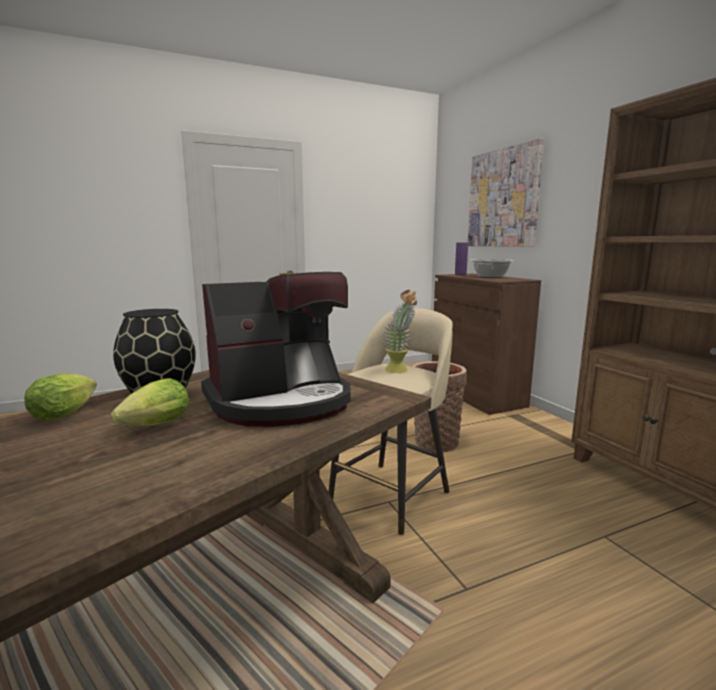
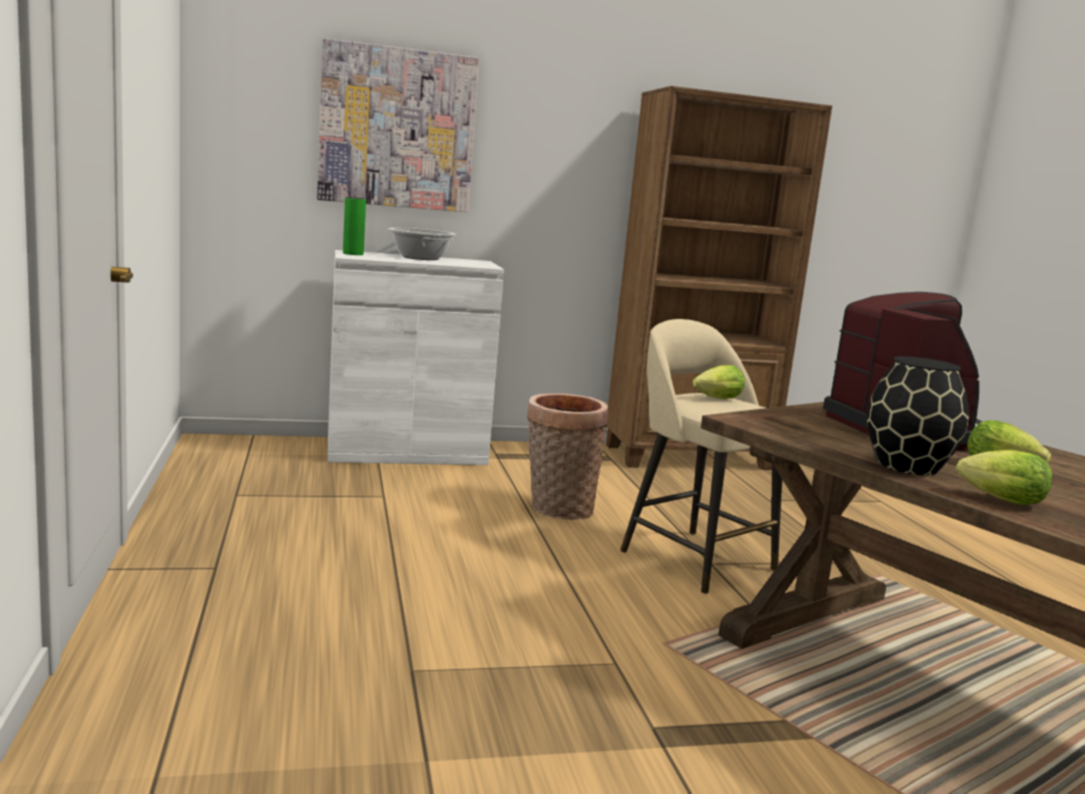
camera: 80 degrees left, 0 degrees up
potted plant [383,290,417,373] -> lettuce [692,365,745,399]
brown cabinet [432,274,541,415] -> white cabinet [328,250,504,465]
purple vase [455,243,468,275] -> green vase [343,197,366,255]

